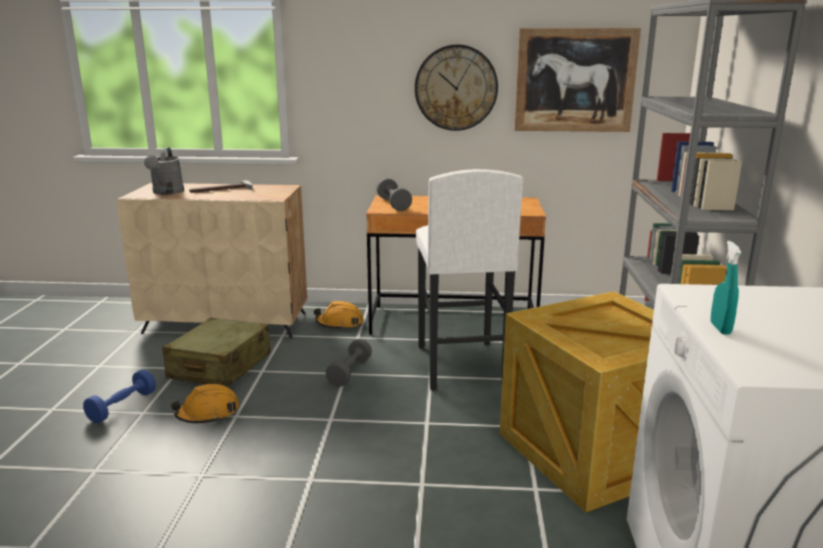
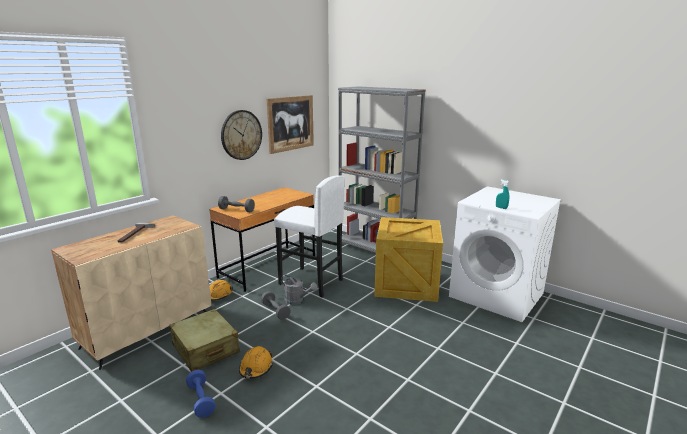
camera: 55 degrees left, 0 degrees up
grey watering can [144,148,184,195] -> grey watering can moved to [281,275,317,305]

